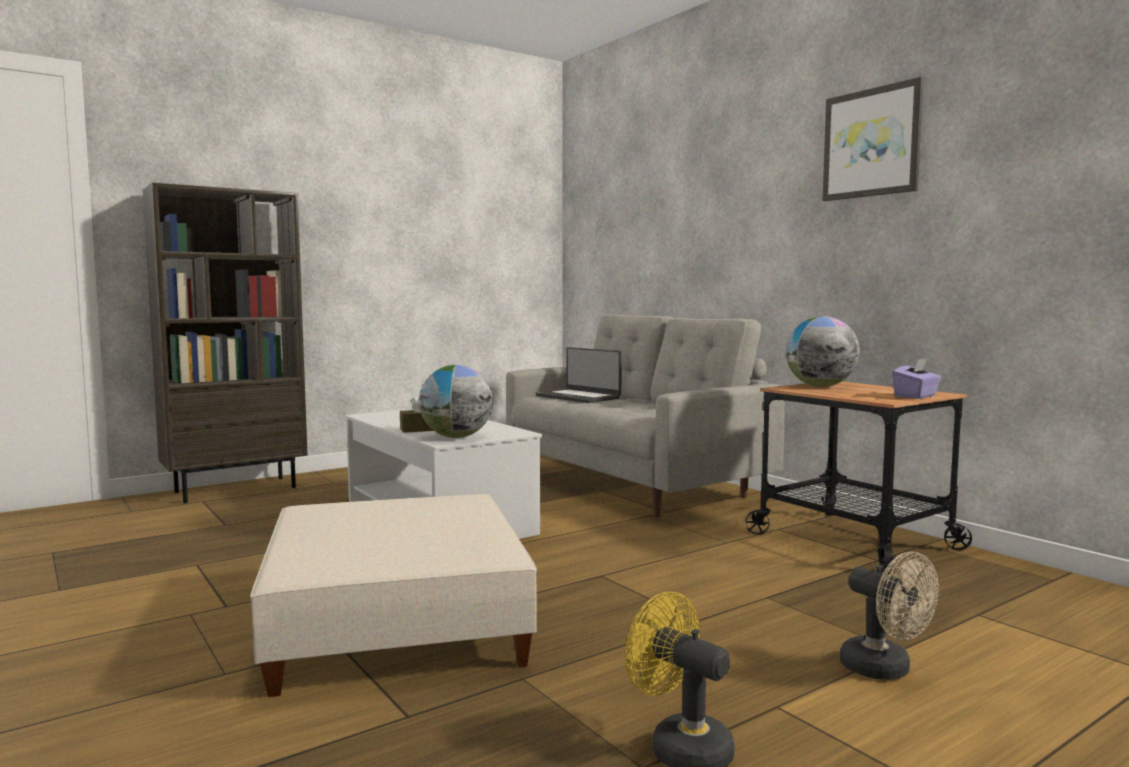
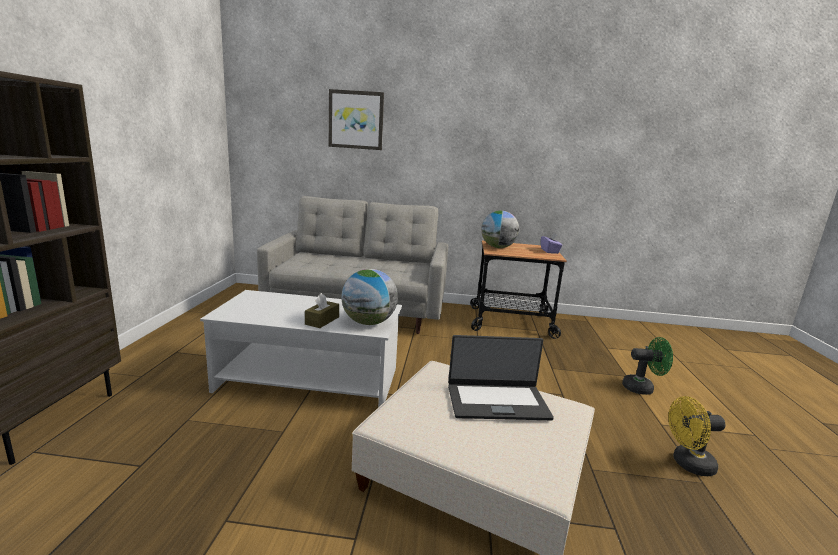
camera: 50 degrees left, 10 degrees up
laptop [536,347,622,403] -> laptop moved to [448,335,554,420]
picture [822,77,924,201] -> picture moved to [329,89,384,150]
beige fan [840,551,939,680] -> green fan [622,337,673,395]

